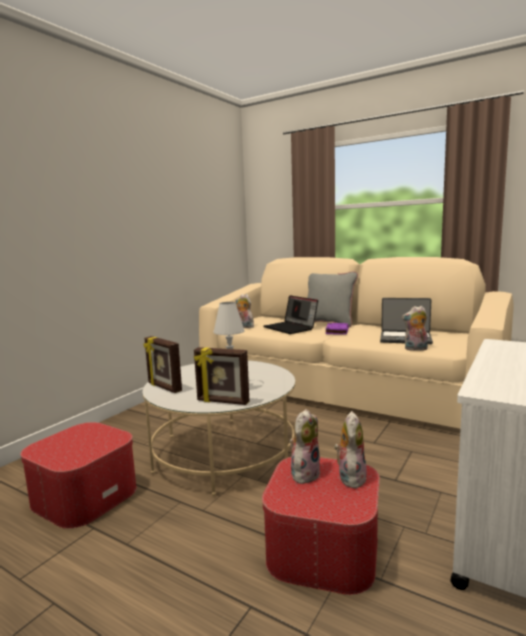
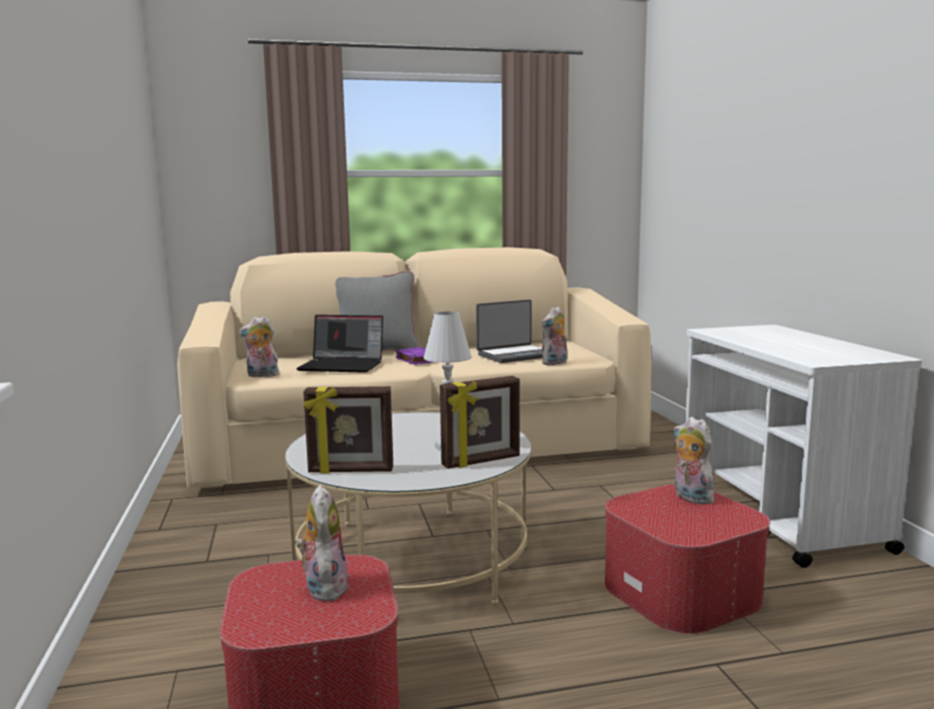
camera: 45 degrees left, 0 degrees up
plush toy [290,409,321,484] -> plush toy moved to [296,485,349,601]

